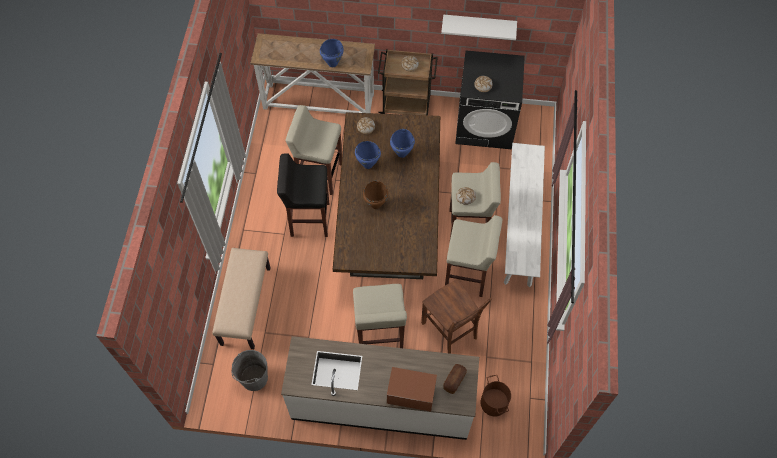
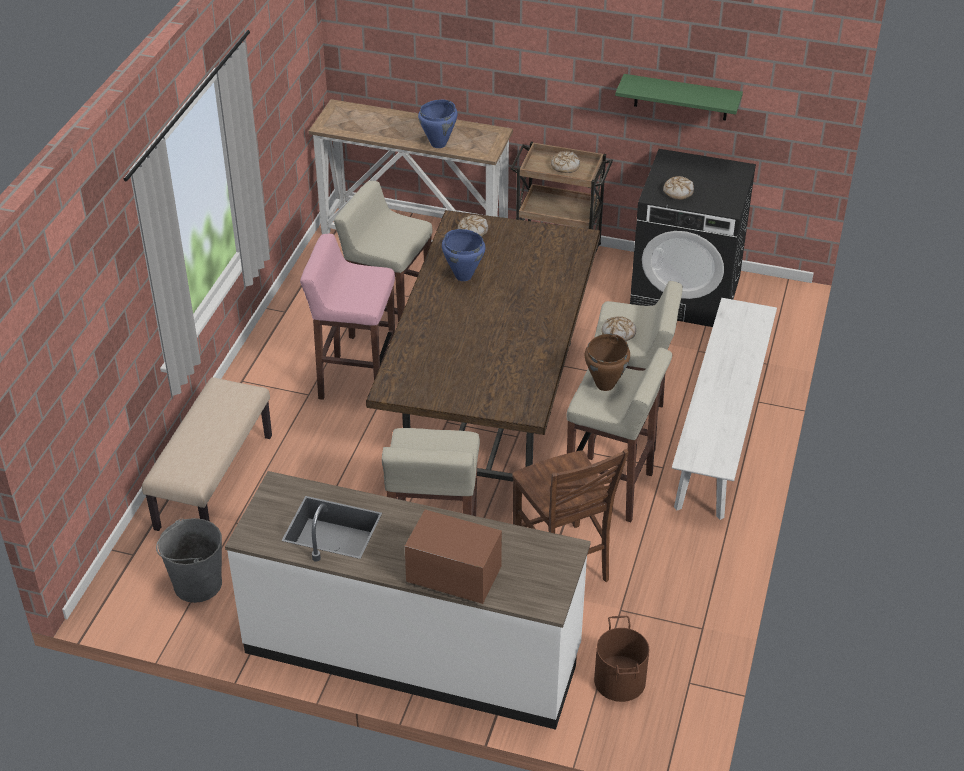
camera: 10 degrees right, 20 degrees down
black stool [277,153,329,237] -> pink stool [300,234,395,400]
brown cooking pot [363,181,388,209] -> brown cooking pot moved to [585,334,630,391]
blue cooking pot [390,129,415,158] -> none
white shelf [441,15,517,40] -> green shelf [615,74,743,121]
bread [443,364,467,394] -> none

